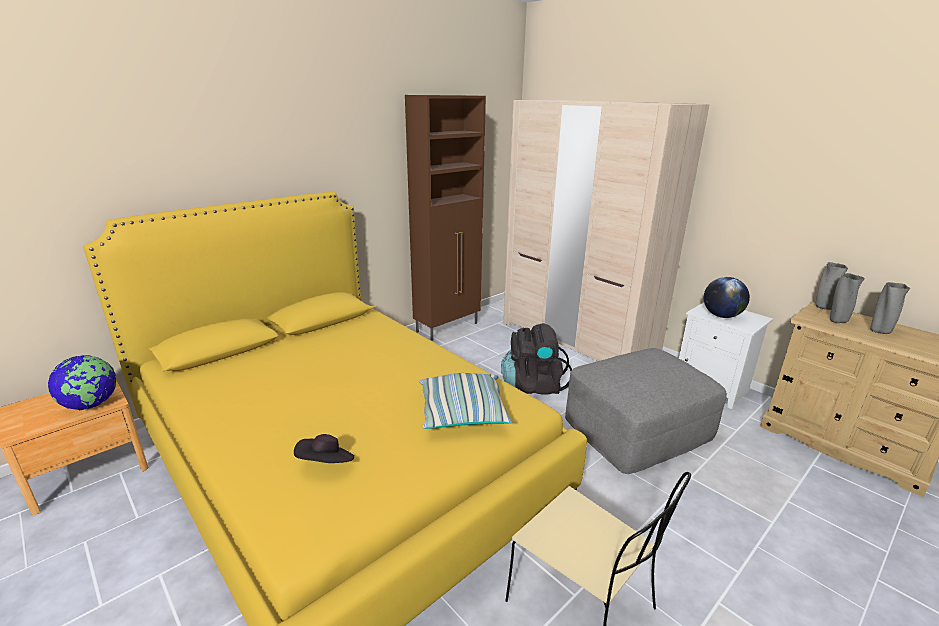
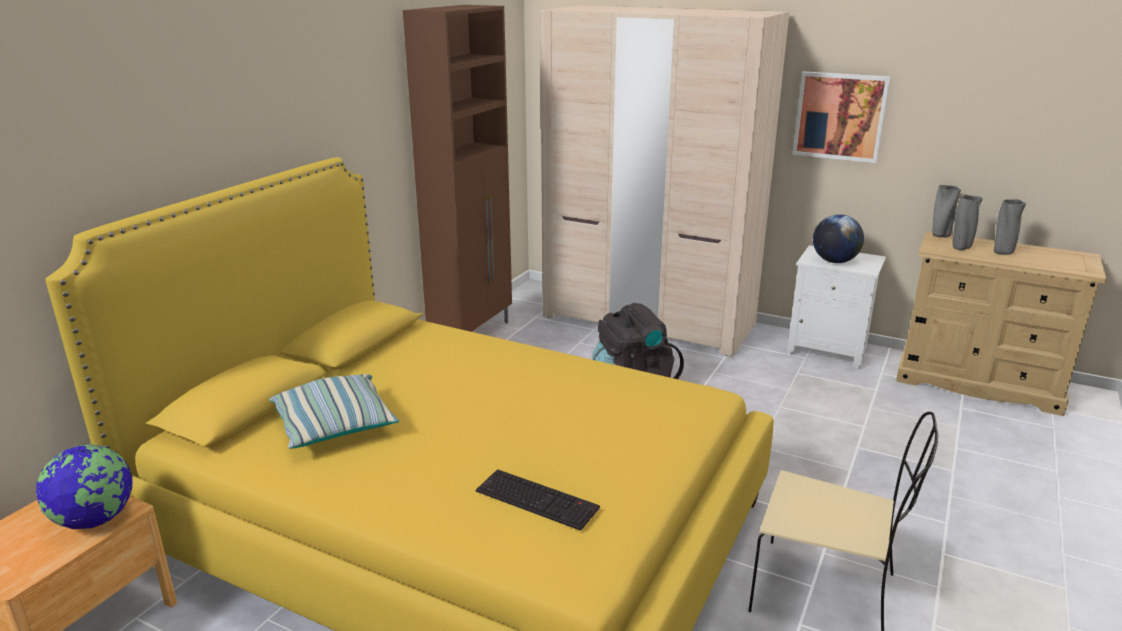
camera: 20 degrees left, 0 degrees up
black hat [294,434,354,463] -> keyboard [476,469,600,531]
pillow [419,373,513,429] -> pillow moved to [269,374,399,449]
grey ottoman [565,348,727,474] -> none
none -> picture [792,71,890,163]

